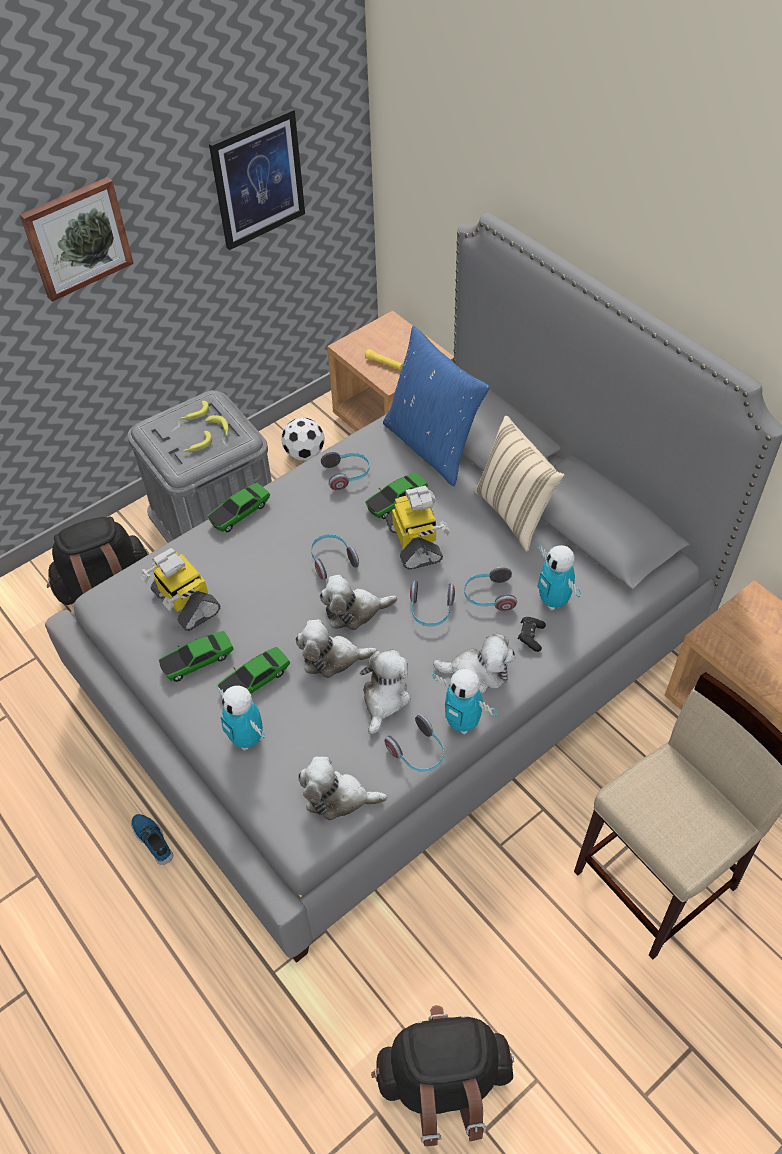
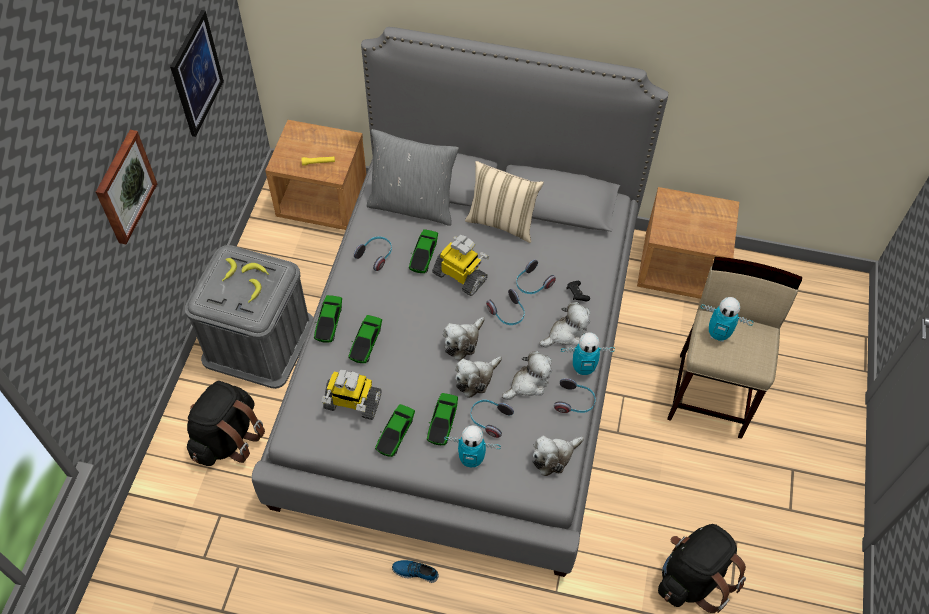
camera: 40 degrees left, 5 degrees up
football [281,417,325,461] -> none
headphones [311,534,359,580] -> headphones moved to [471,400,514,438]
plush toy [360,650,411,735] -> plush toy turned 75 degrees clockwise [502,351,552,400]
blue pillow [383,326,490,487] -> grey pillow [367,129,459,226]
toy robot [537,545,581,610] -> toy robot moved to [701,297,753,342]
none -> toy car [348,315,382,363]

